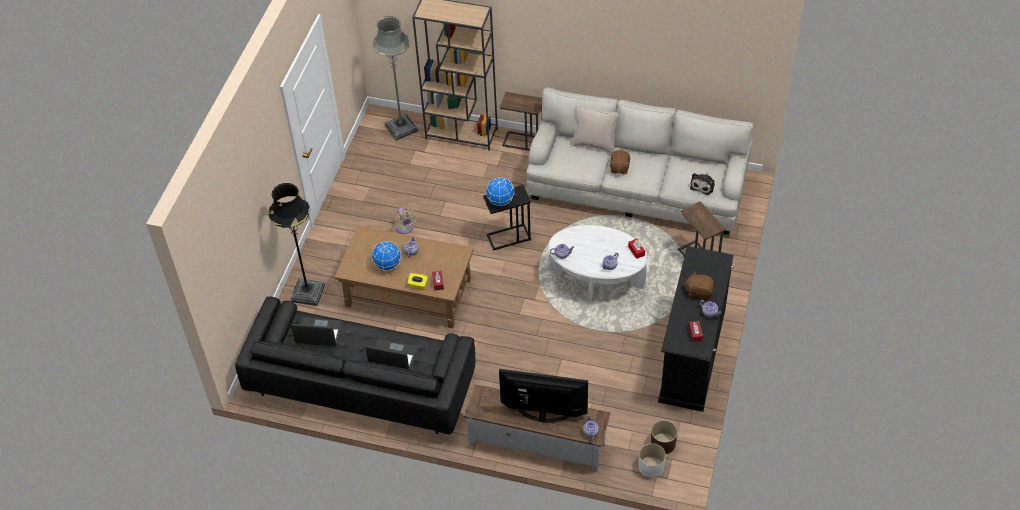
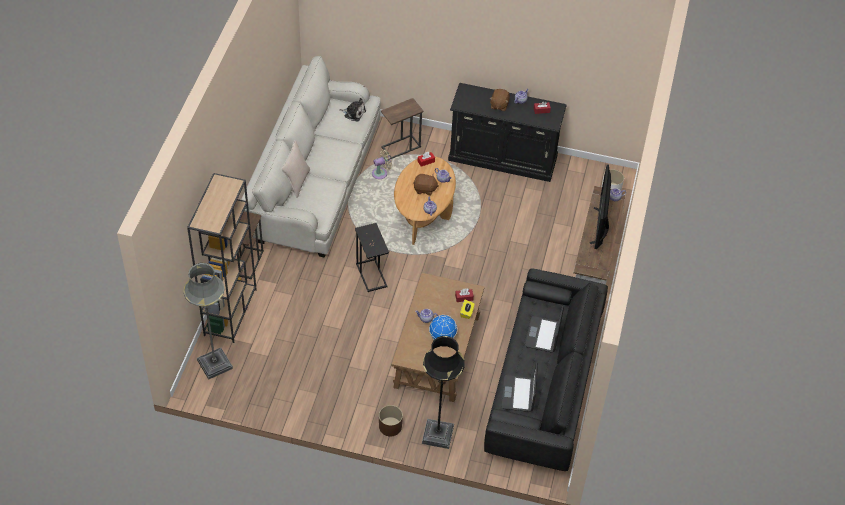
camera: 95 degrees left, 0 degrees up
beige fan [394,207,417,234] -> beige fan moved to [372,149,392,179]
globe [486,178,515,206] -> none
white coffee table [548,225,647,303] -> brown coffee table [394,157,456,245]
brown plush toy [609,150,630,174] -> brown plush toy moved to [413,174,439,196]
brown planter [651,420,678,454] -> brown planter moved to [379,405,403,436]

